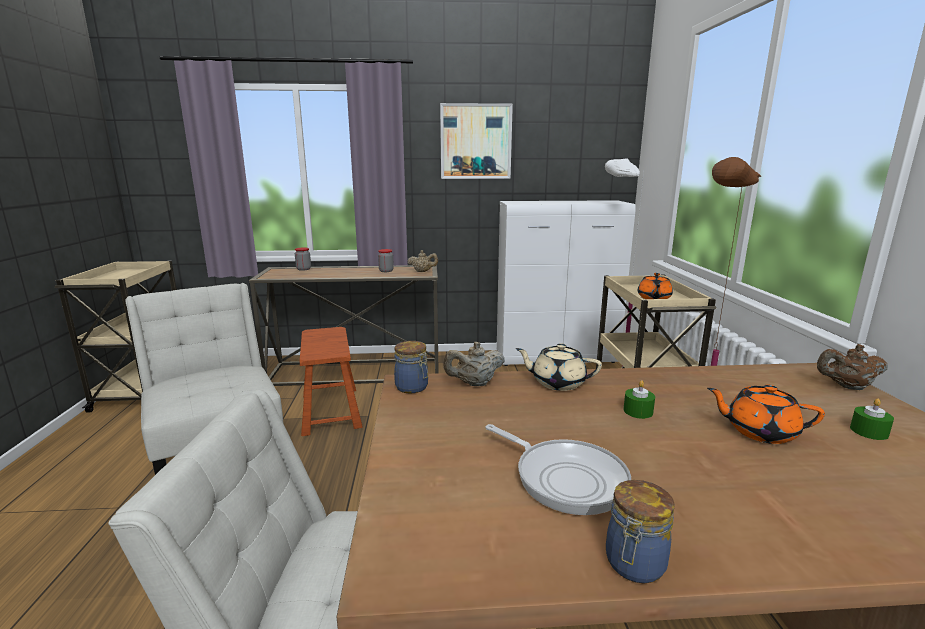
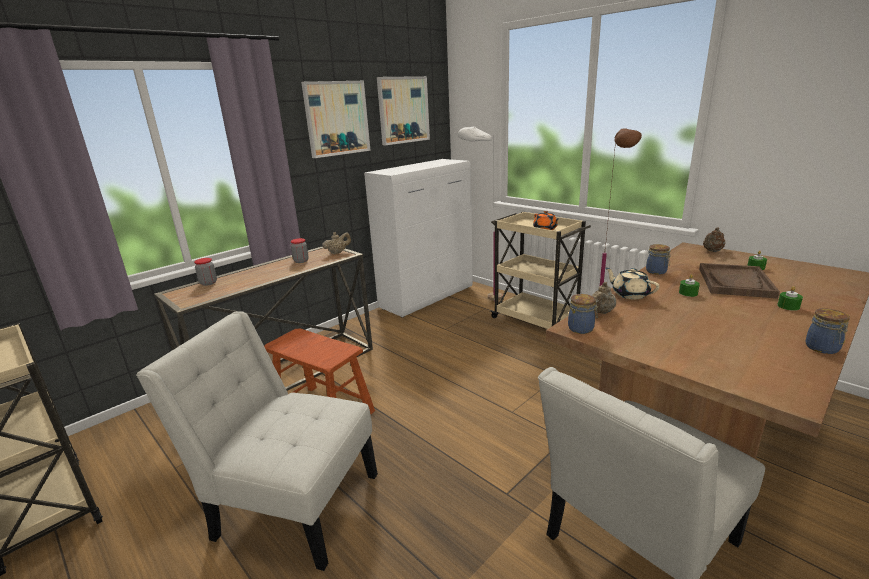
camera: 40 degrees left, 5 degrees up
frying pan [485,424,631,515] -> none
beige teapot [516,344,602,391] -> beige teapot turned 75 degrees clockwise [606,268,660,299]
orange teapot [707,385,825,444] -> brown tray [699,263,780,299]
none -> picture [377,76,430,145]
none -> jar [646,244,671,275]
none -> green candle [777,286,803,311]

